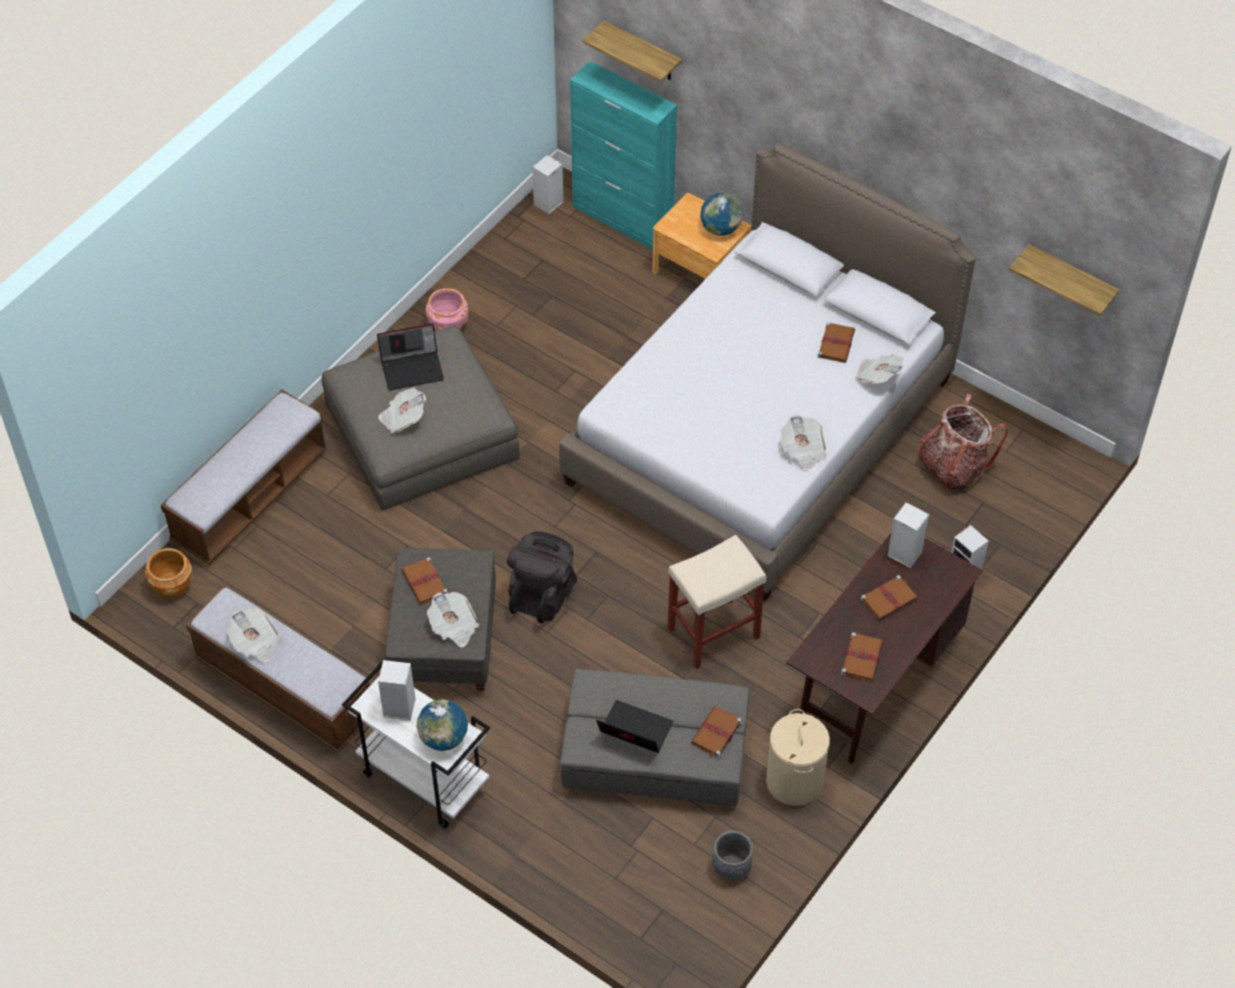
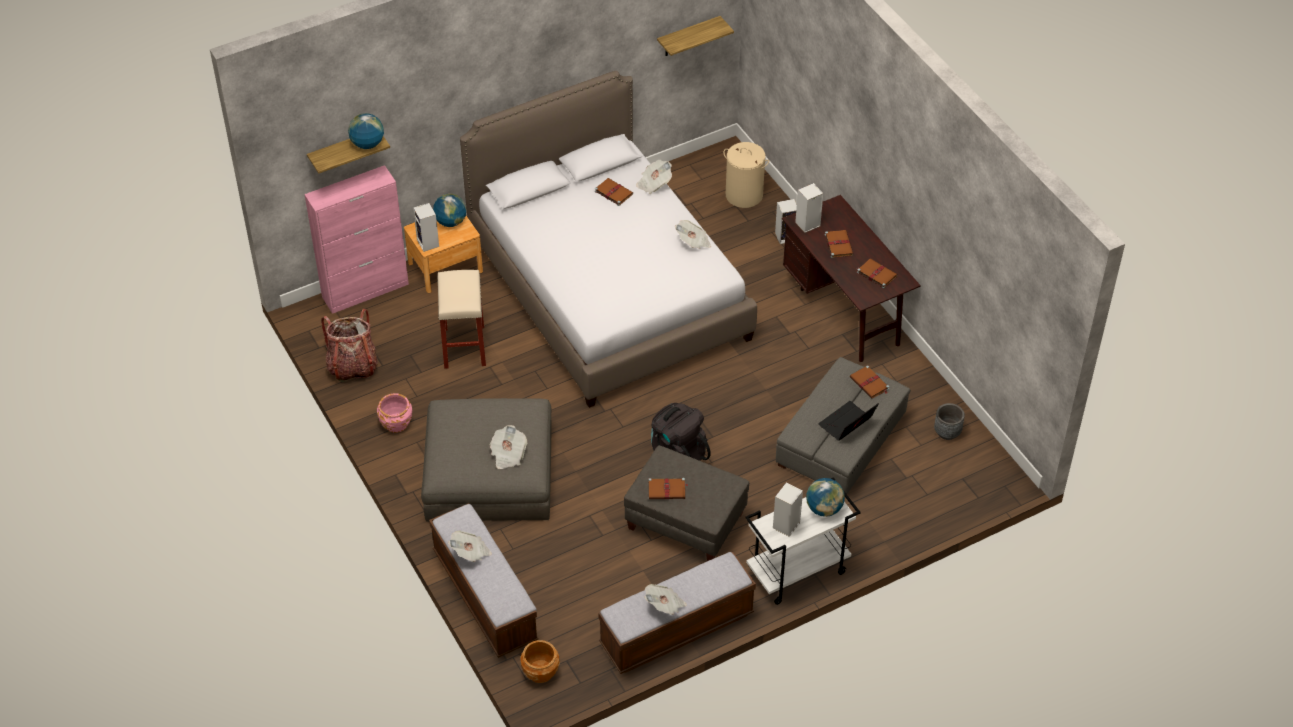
camera: 65 degrees left, 5 degrees down
laptop [377,324,444,390] -> none
newspaper [427,592,479,647] -> newspaper moved to [448,531,492,562]
speaker [532,155,564,214] -> speaker moved to [413,203,439,252]
turquoise cabinet [570,61,677,250] -> pink cabinet [304,165,409,314]
beige stool [668,535,766,669] -> beige stool moved to [437,270,486,369]
beige laundry basket [766,709,830,806] -> beige laundry basket moved to [723,142,769,208]
backpack [919,394,1008,490] -> backpack moved to [321,309,378,382]
none -> globe [348,113,384,149]

